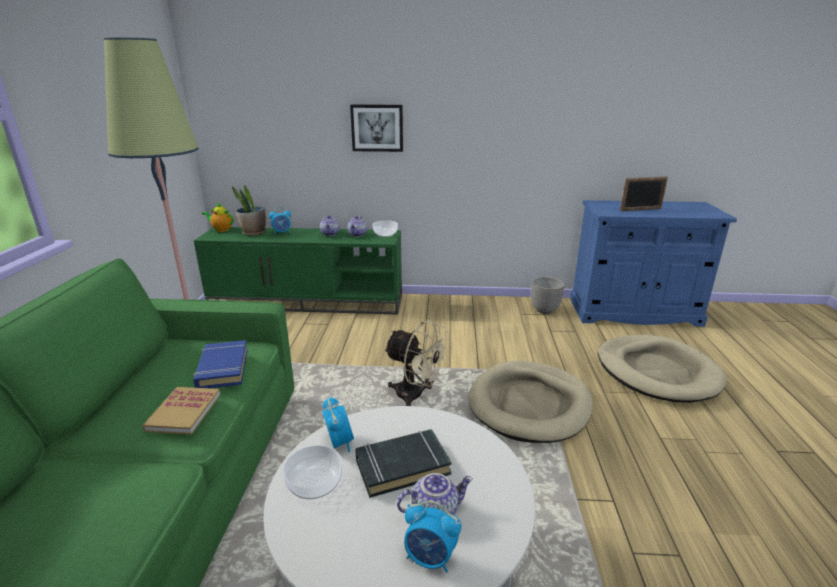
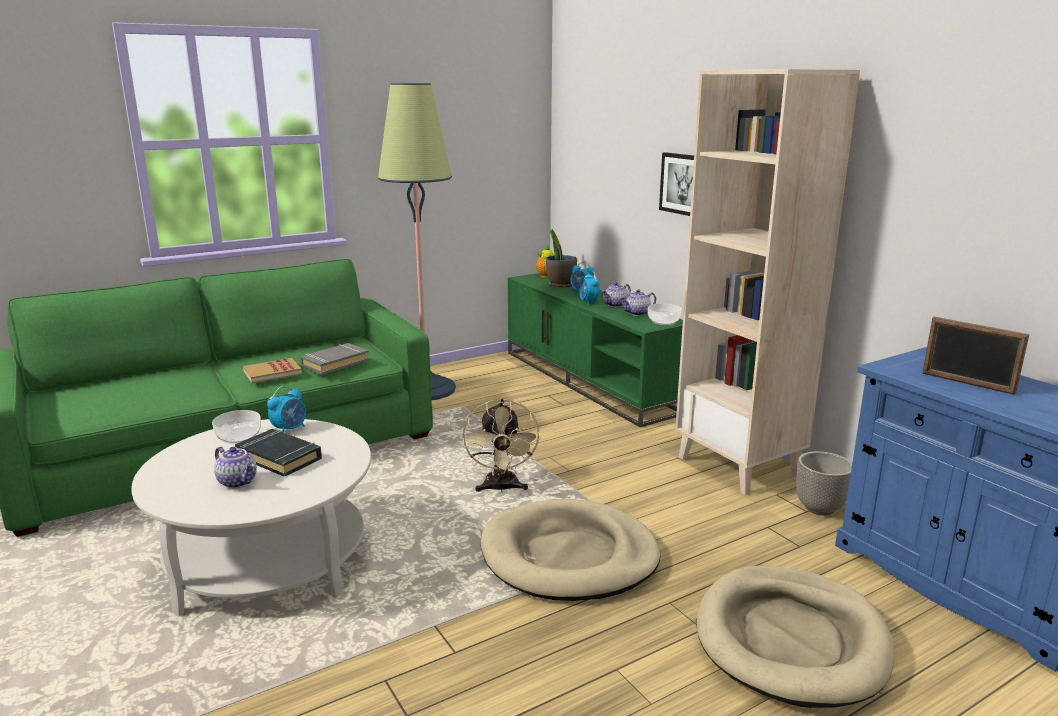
camera: 55 degrees right, 5 degrees down
blue book [193,340,248,388] -> grey book [300,343,369,375]
alarm clock [404,501,461,572] -> alarm clock moved to [580,271,599,305]
none -> beige bookcase [675,69,860,496]

